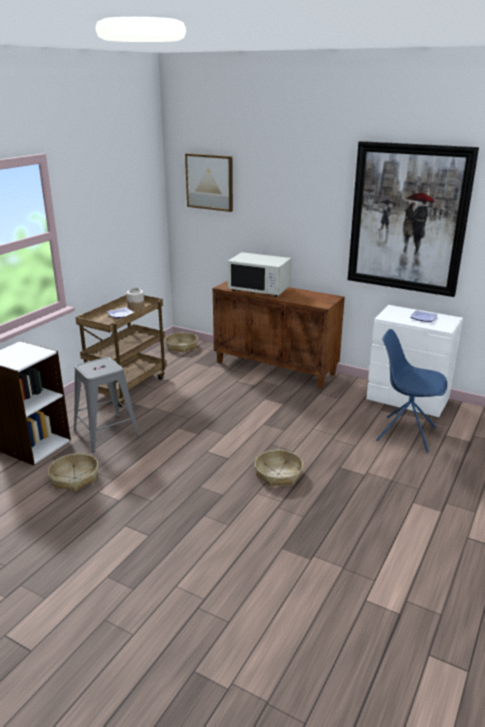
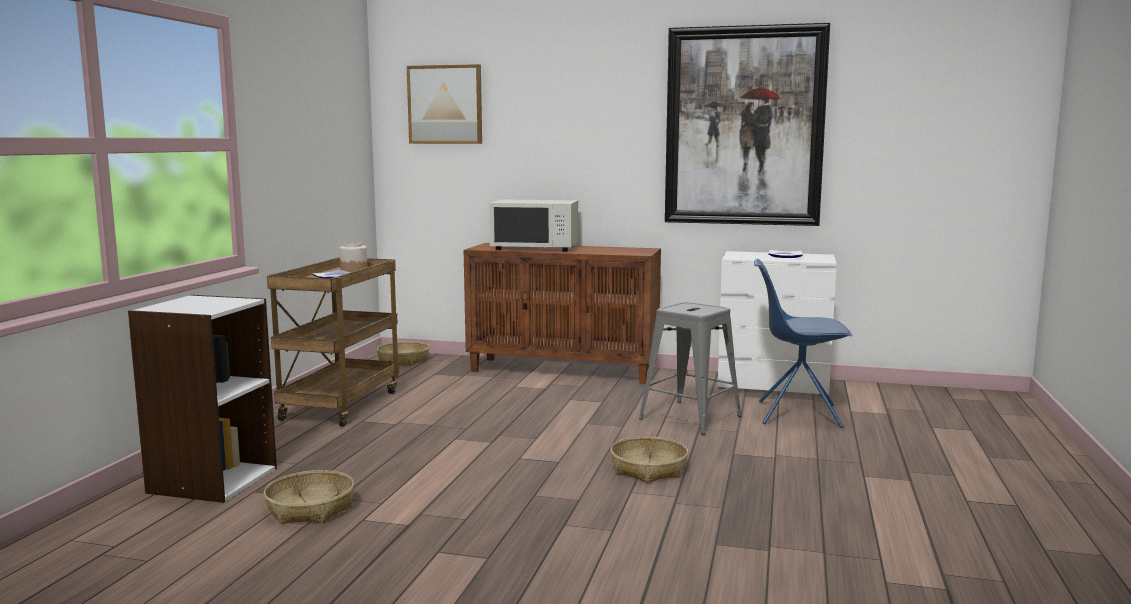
camera: 15 degrees left, 15 degrees down
grey stool [74,357,140,453] -> grey stool moved to [639,302,741,435]

